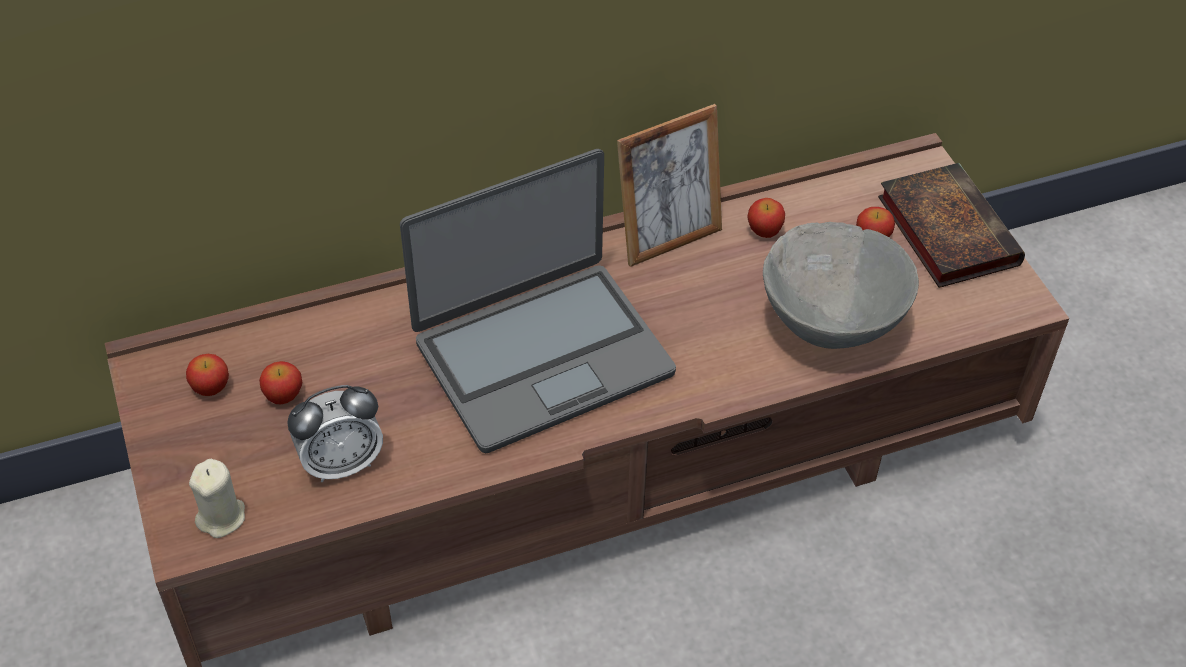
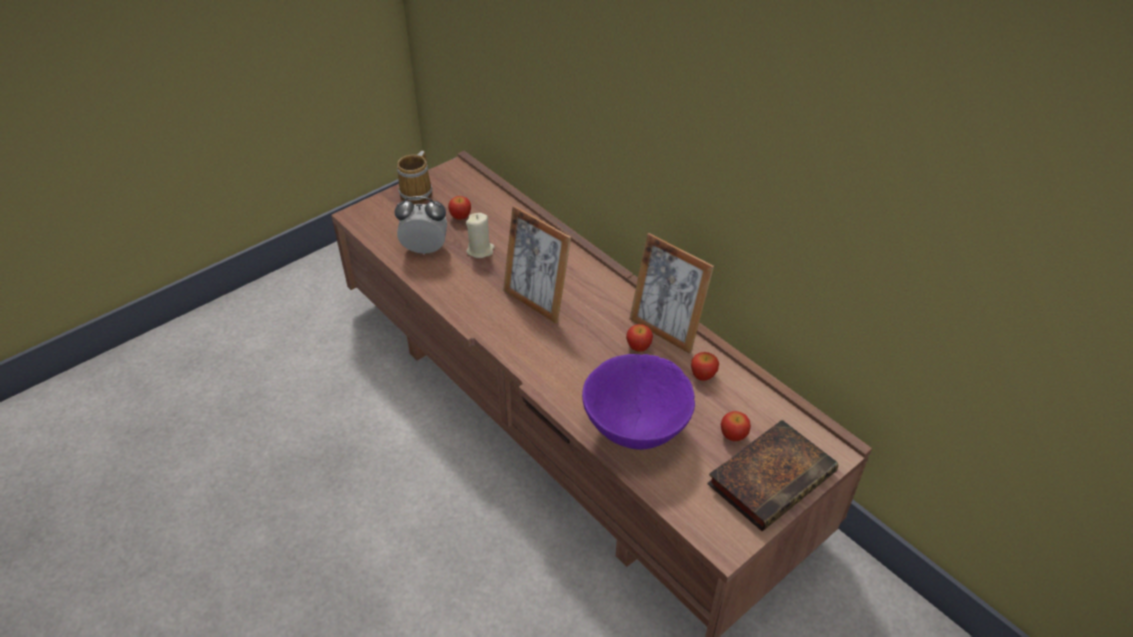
camera: 70 degrees right, 5 degrees down
apple [186,354,229,396] -> apple moved to [626,324,653,352]
beige candle [189,459,245,538] -> beige candle moved to [466,213,495,258]
alarm clock [287,385,383,482] -> alarm clock turned 135 degrees clockwise [395,196,447,254]
laptop [400,149,676,453] -> picture frame [503,205,571,323]
grey bowl [763,222,919,349] -> purple bowl [582,354,695,450]
none -> mug [397,151,432,204]

